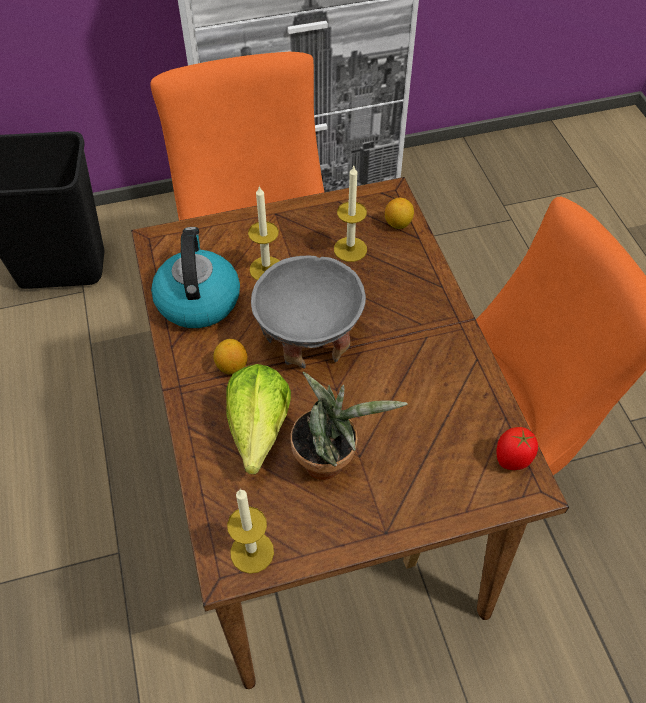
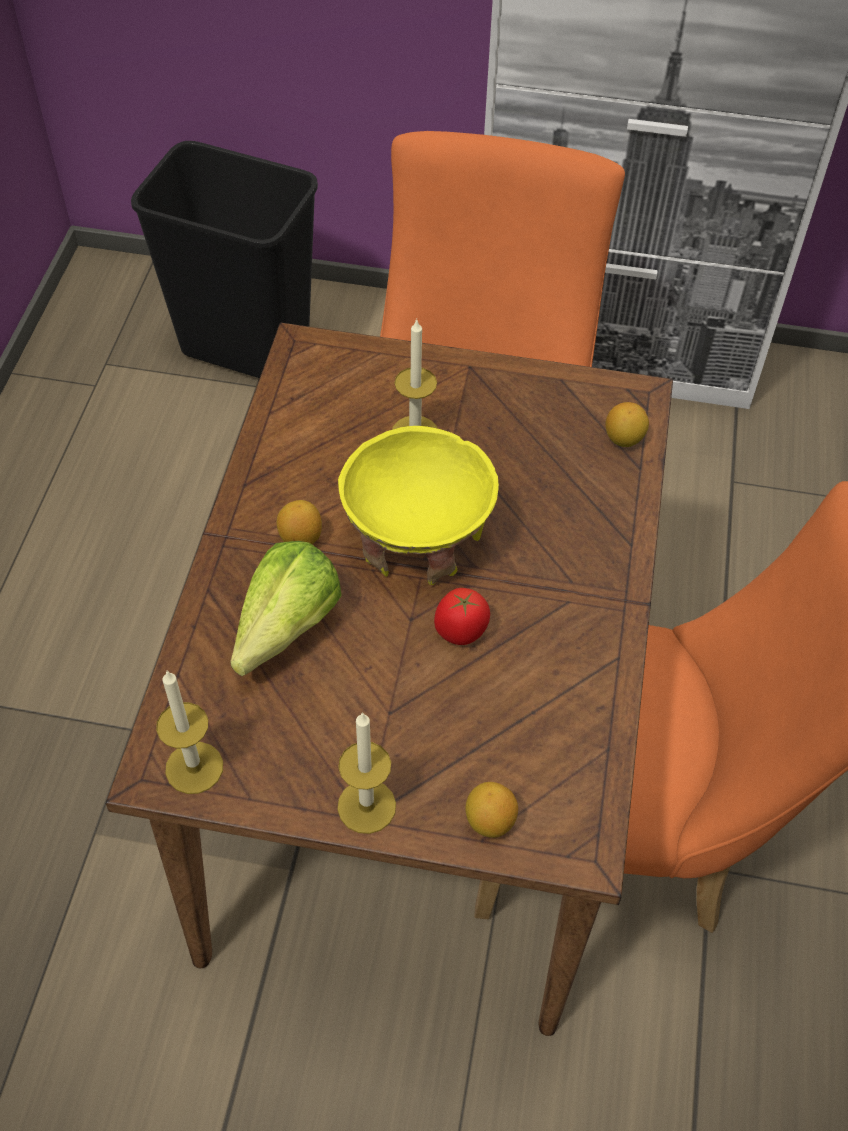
camera: 25 degrees right, 0 degrees up
kettle [151,227,240,328] -> none
grey bowl [251,256,366,368] -> yellow bowl [338,426,499,585]
potted plant [290,372,407,480] -> none
candle [334,166,367,262] -> candle moved to [337,712,396,834]
tomato [497,427,538,470] -> tomato moved to [434,588,490,645]
none -> lemon [465,782,518,838]

